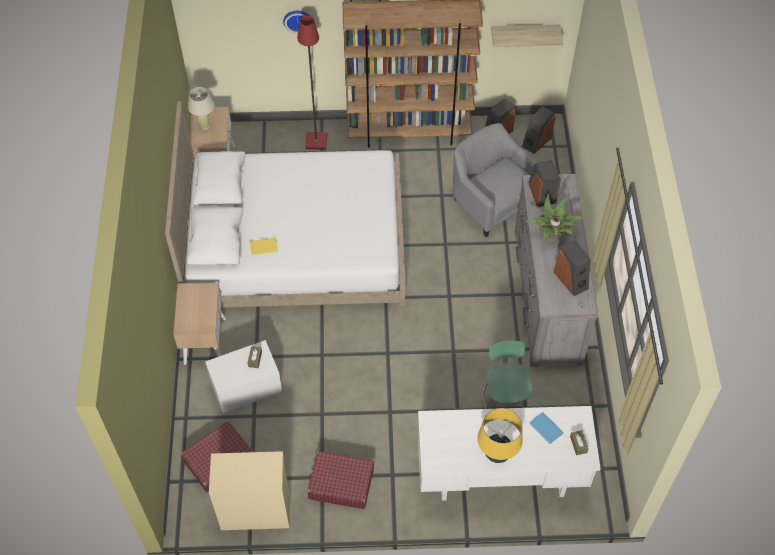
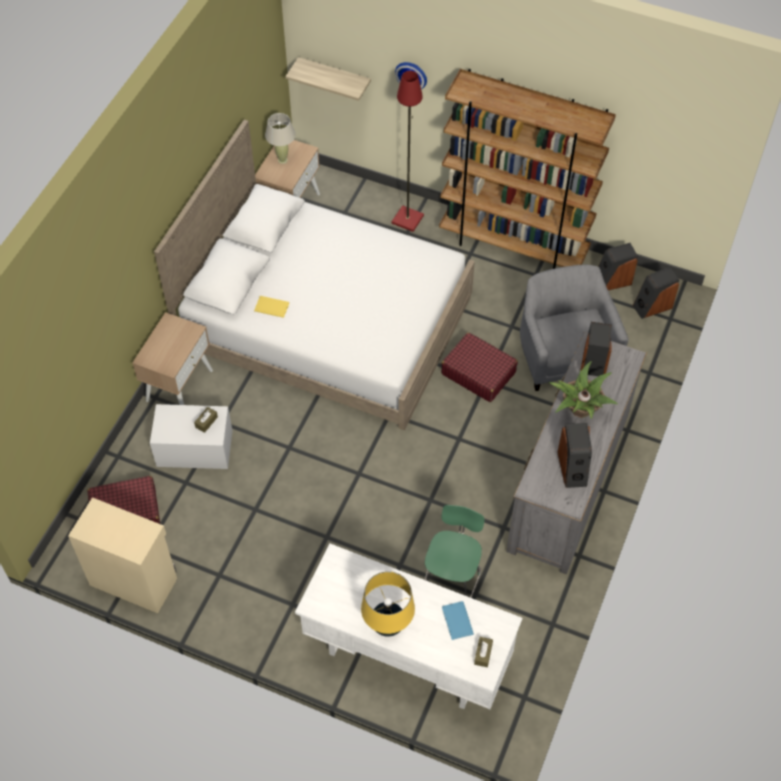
camera: 25 degrees right, 0 degrees up
red suitcase [307,451,374,509] -> red suitcase moved to [441,332,518,402]
shelf [491,25,563,47] -> shelf moved to [285,57,371,101]

